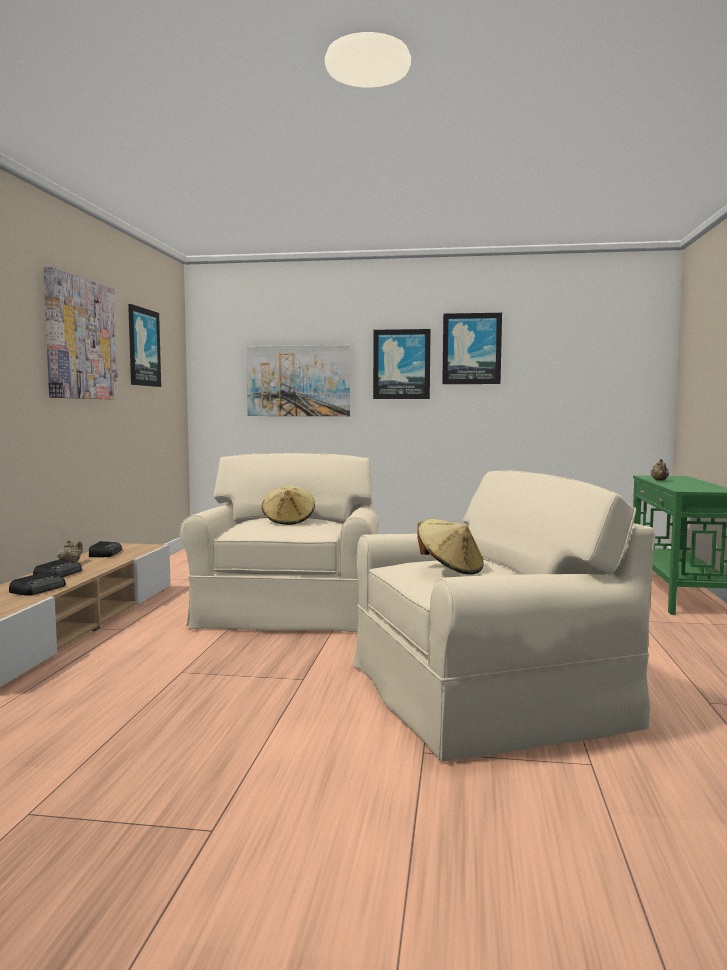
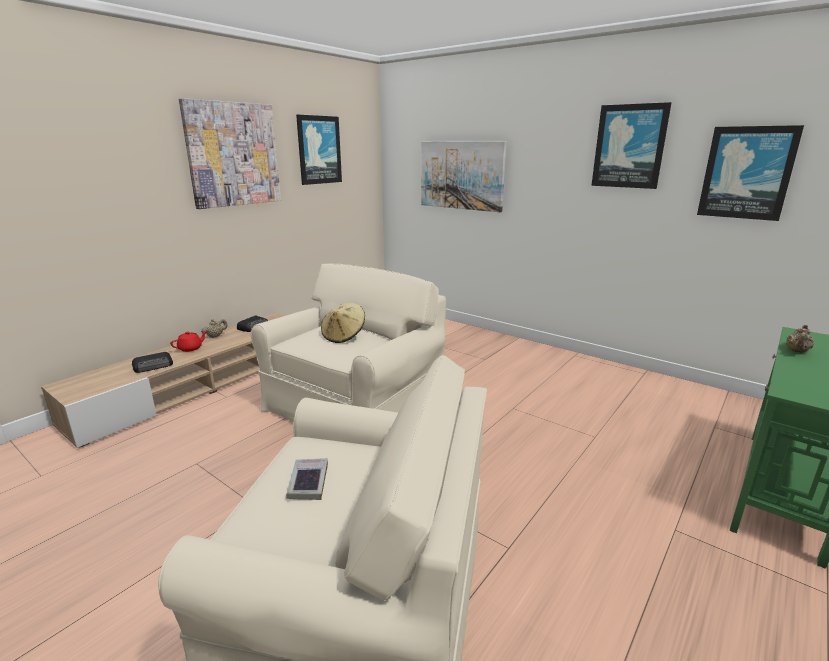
camera: 30 degrees right, 15 degrees up
radio [33,559,82,577] -> red teapot [170,331,207,352]
picture [373,329,431,399] -> picture moved to [697,125,804,221]
beige hat [417,519,484,575] -> book [286,458,328,500]

